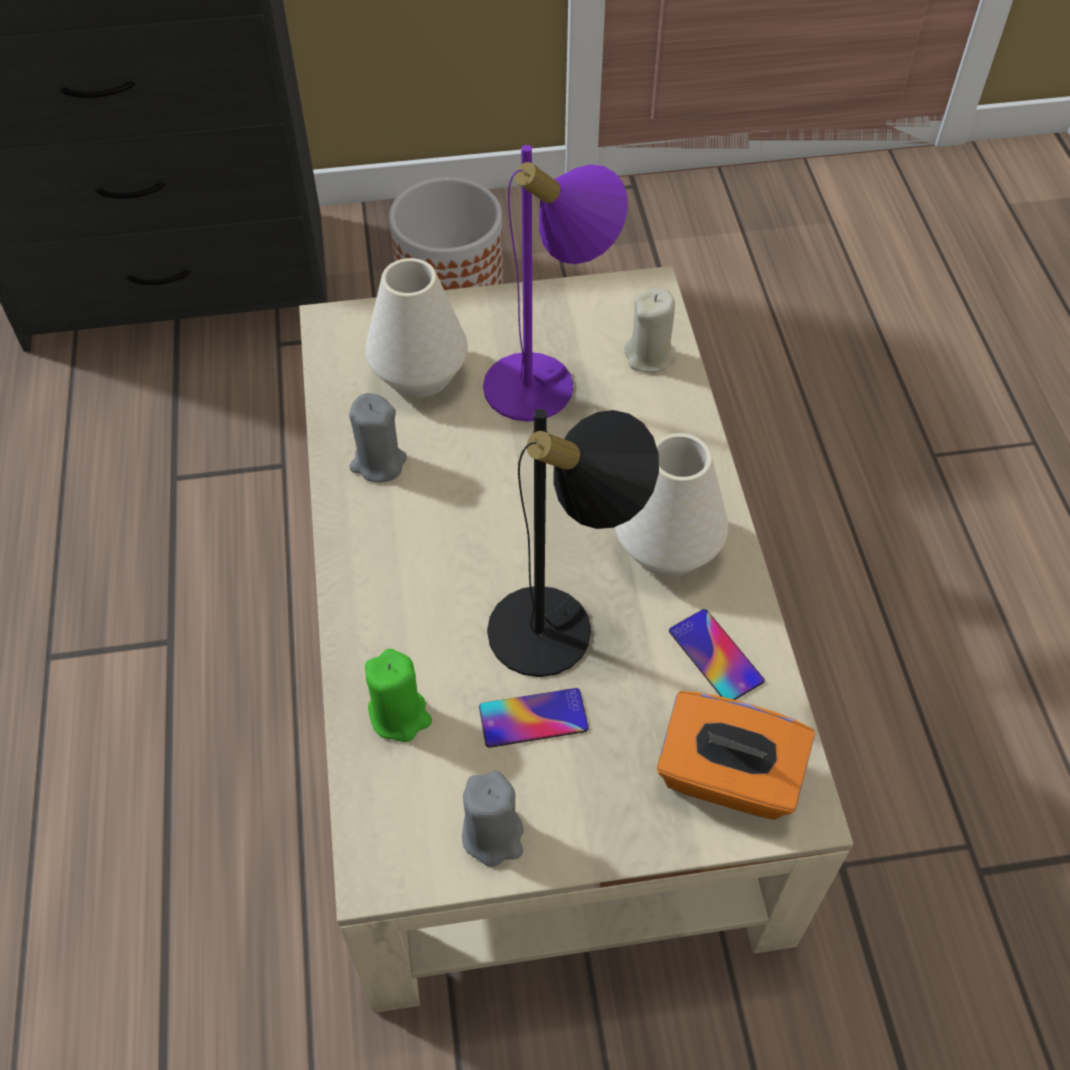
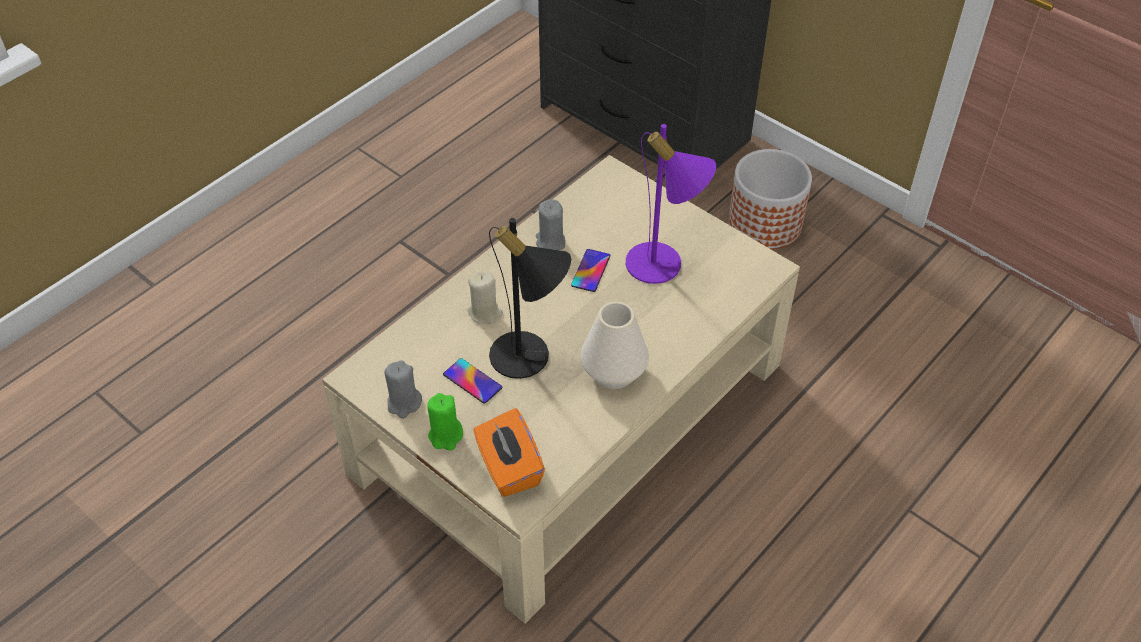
camera: 50 degrees right, 5 degrees down
white vase [365,258,468,398] -> none
green candle [365,649,432,742] -> green candle moved to [427,393,463,451]
beige candle [625,288,676,373] -> beige candle moved to [468,271,503,324]
phone [669,609,765,700] -> phone moved to [571,249,610,292]

